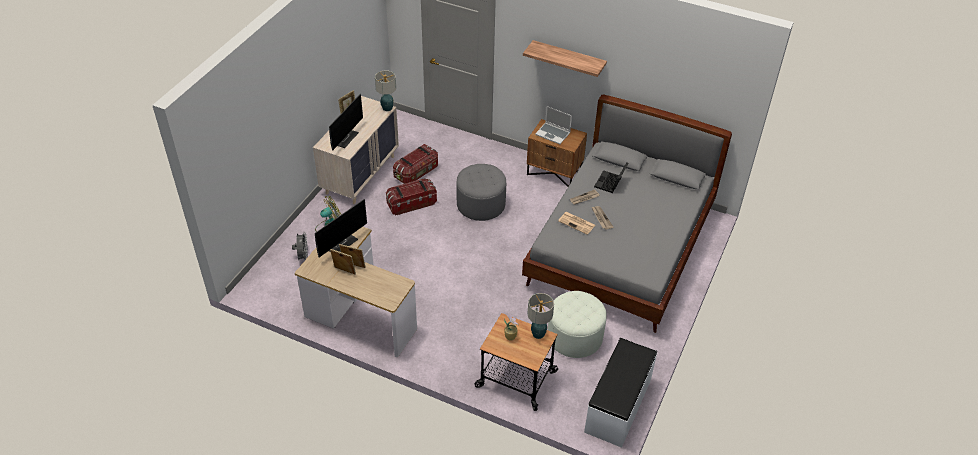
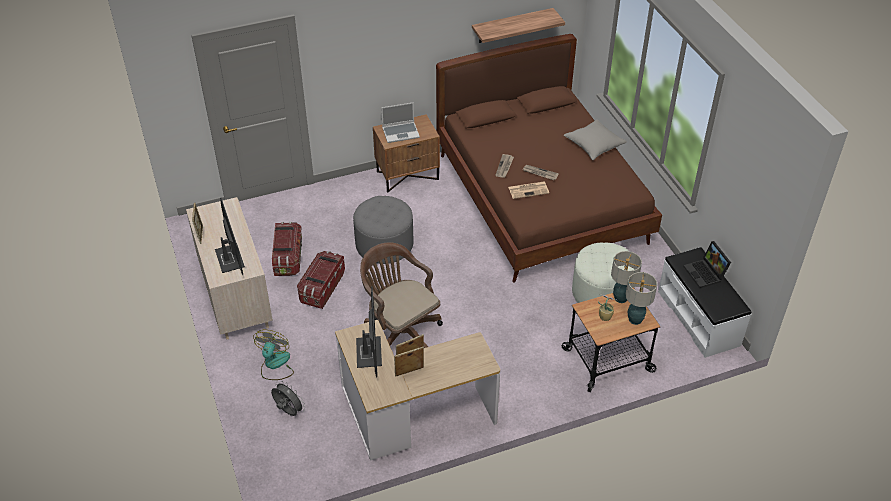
camera: 45 degrees left, 0 degrees up
table lamp [375,70,396,111] -> table lamp moved to [626,272,657,325]
grey bed [522,95,732,333] -> brown bed [436,34,662,283]
shelf [523,40,607,77] -> shelf moved to [472,8,565,43]
laptop [594,162,628,193] -> laptop moved to [683,241,731,288]
none -> brown office chair [360,242,443,348]
none -> grey pillow [564,120,627,160]

